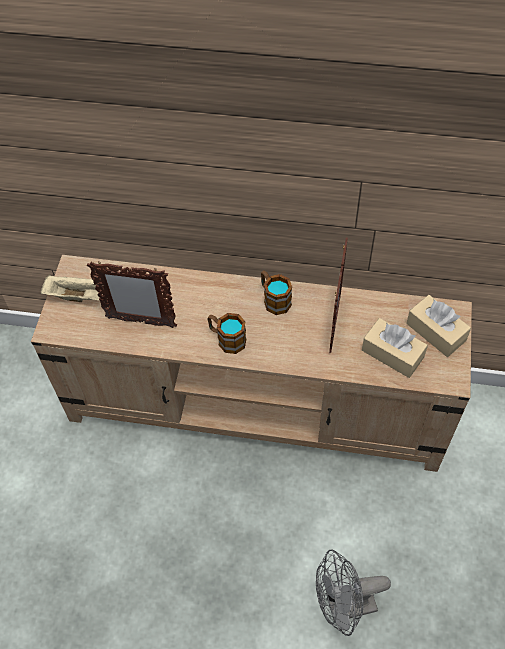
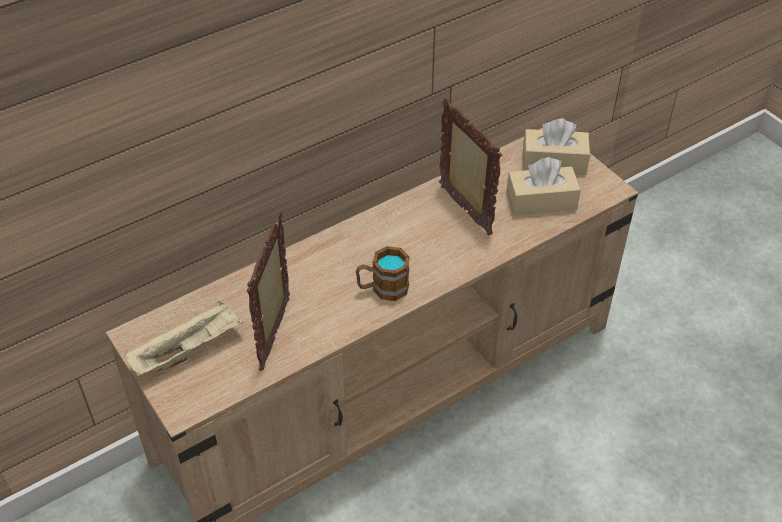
camera: 45 degrees left, 10 degrees down
picture frame [87,262,177,328] -> picture frame turned 135 degrees clockwise [247,212,290,371]
mug [261,271,292,315] -> none
grey fan [316,549,391,636] -> none

